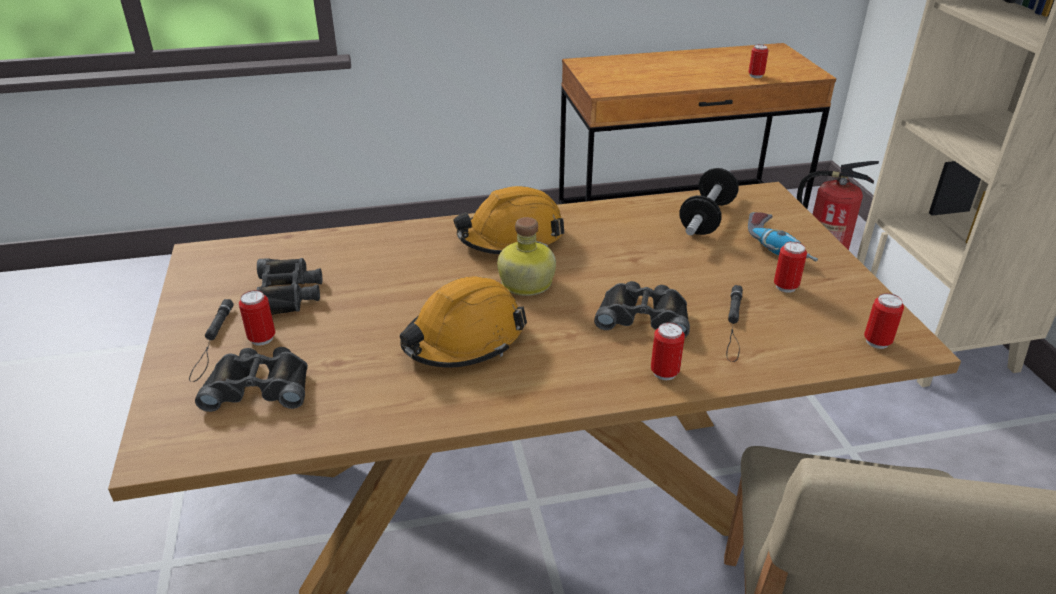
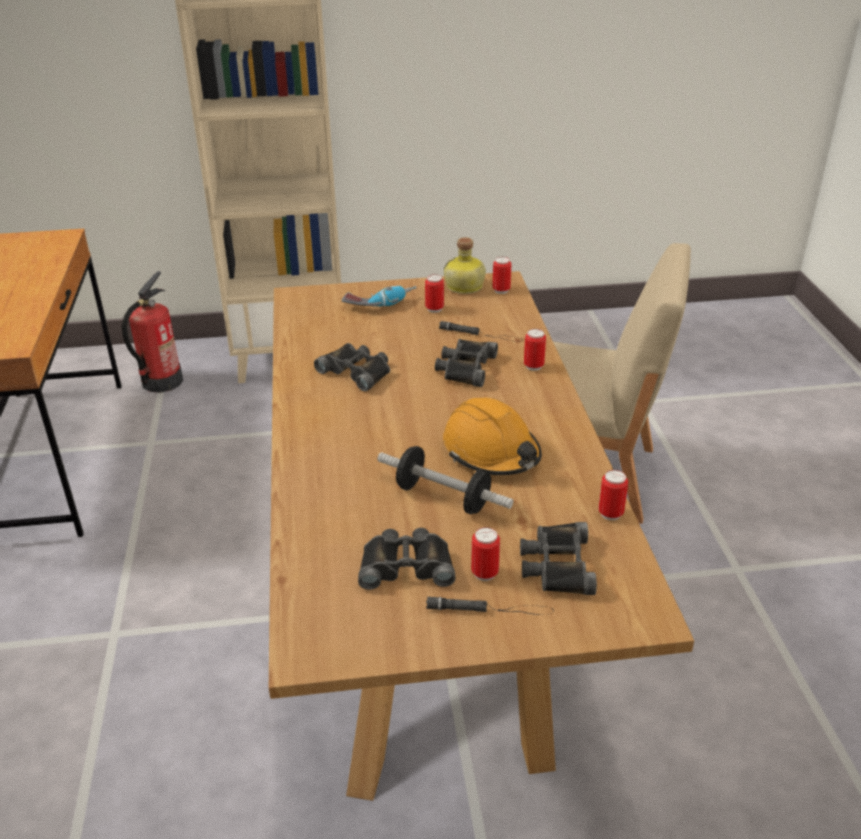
camera: 85 degrees left, 0 degrees up
orange hard hat [454,186,564,254] -> none
bottle [497,217,556,296] -> bottle moved to [444,237,486,294]
dumbbell [679,168,739,235] -> dumbbell moved to [377,446,514,514]
can [748,44,769,78] -> can moved to [598,470,628,520]
none -> black binoculars [314,343,390,392]

